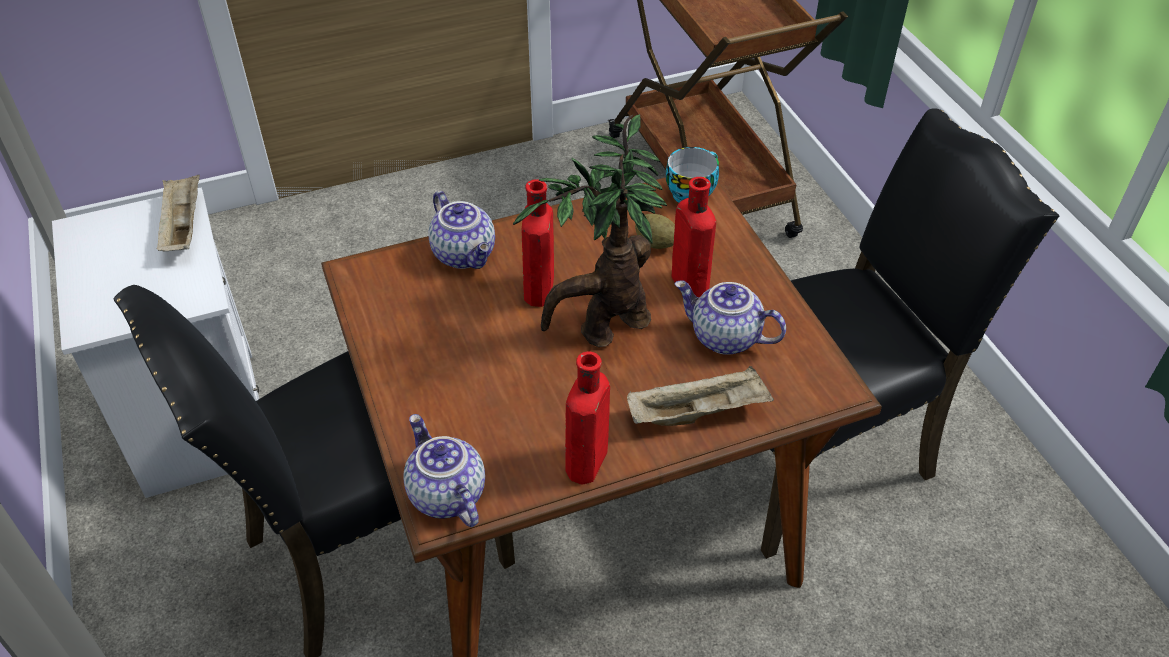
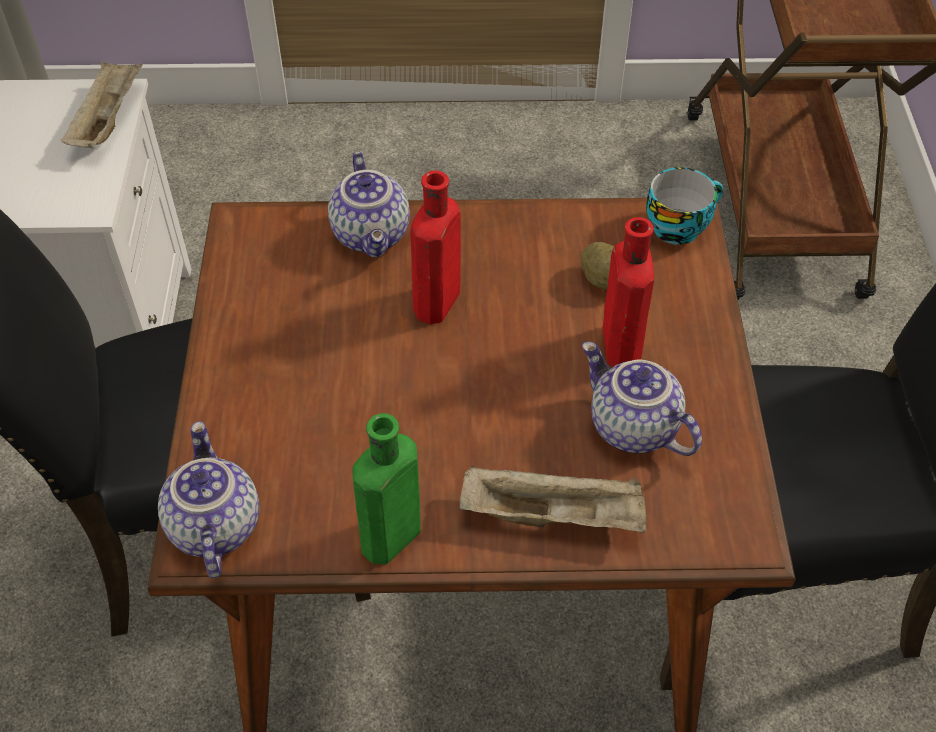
camera: 20 degrees right, 5 degrees up
potted plant [513,114,667,347] -> none
red bottle [565,351,610,485] -> green bottle [352,413,421,564]

